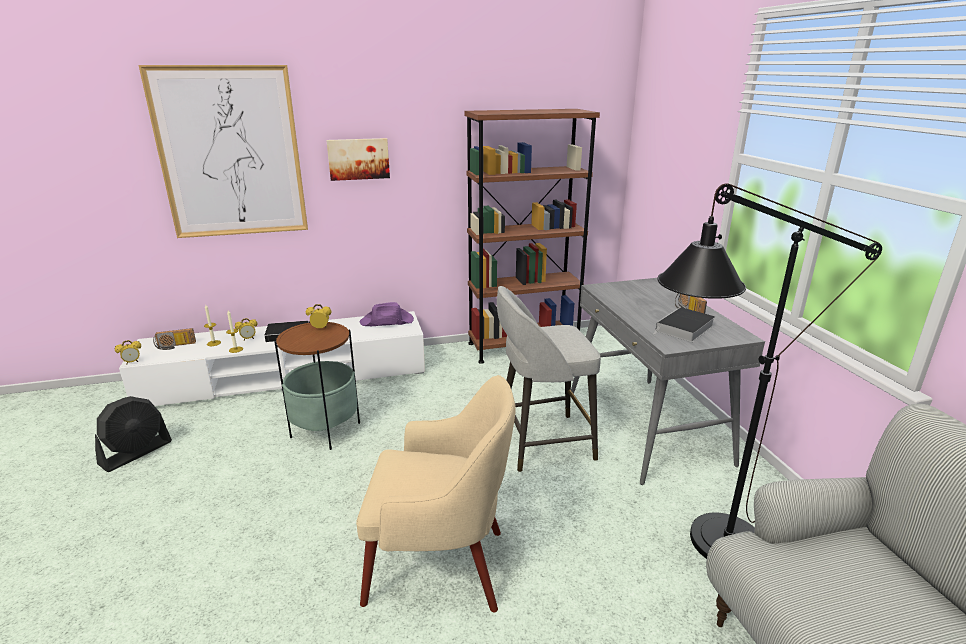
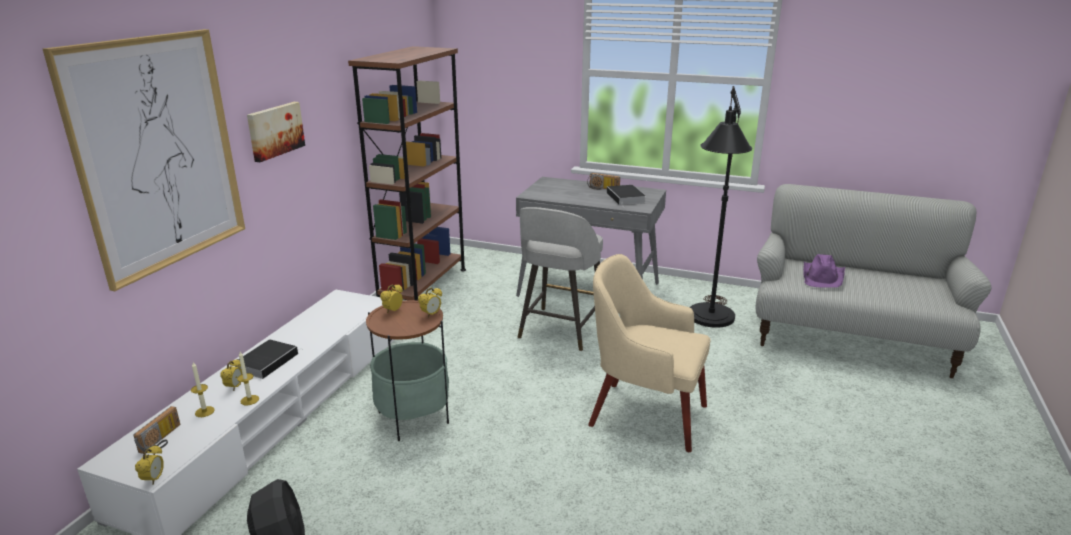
camera: 55 degrees left, 0 degrees up
beige armchair [356,375,516,612] -> beige armchair turned 105 degrees counterclockwise [588,254,711,452]
purple hat [360,302,414,326] -> purple hat moved to [803,254,845,288]
none -> alarm clock [418,288,442,318]

